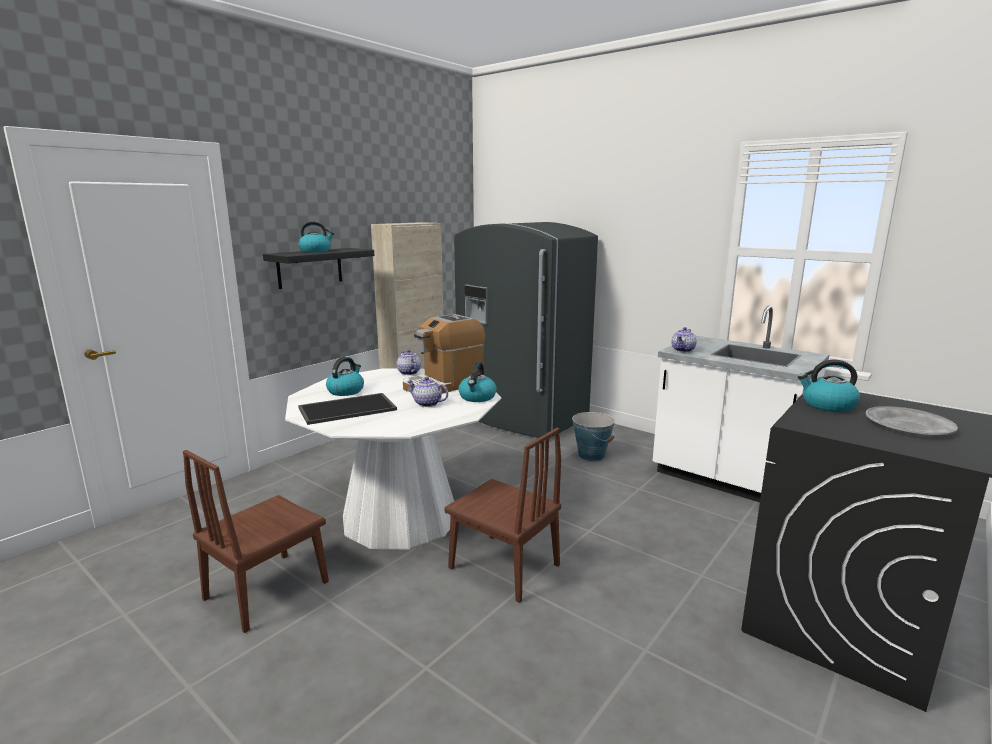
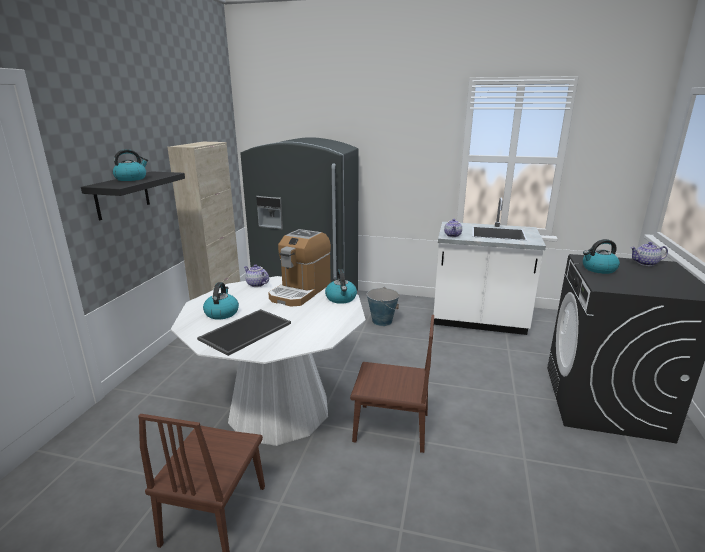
camera: 25 degrees left, 5 degrees up
teapot [407,377,448,407] -> teapot moved to [630,242,668,266]
grey plate [865,406,958,435] -> none

